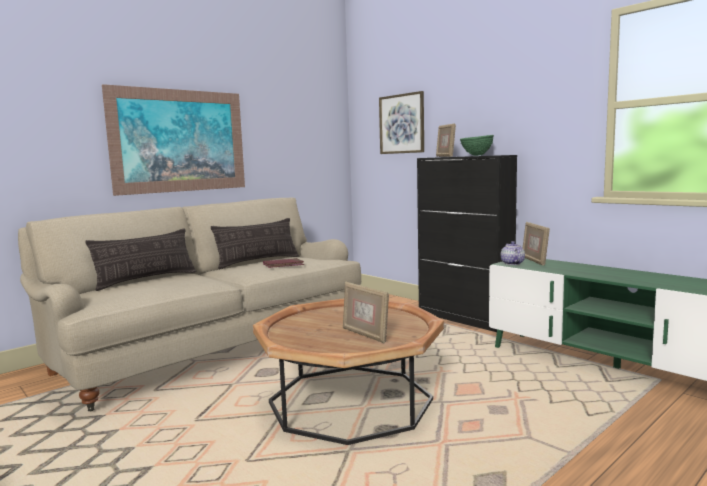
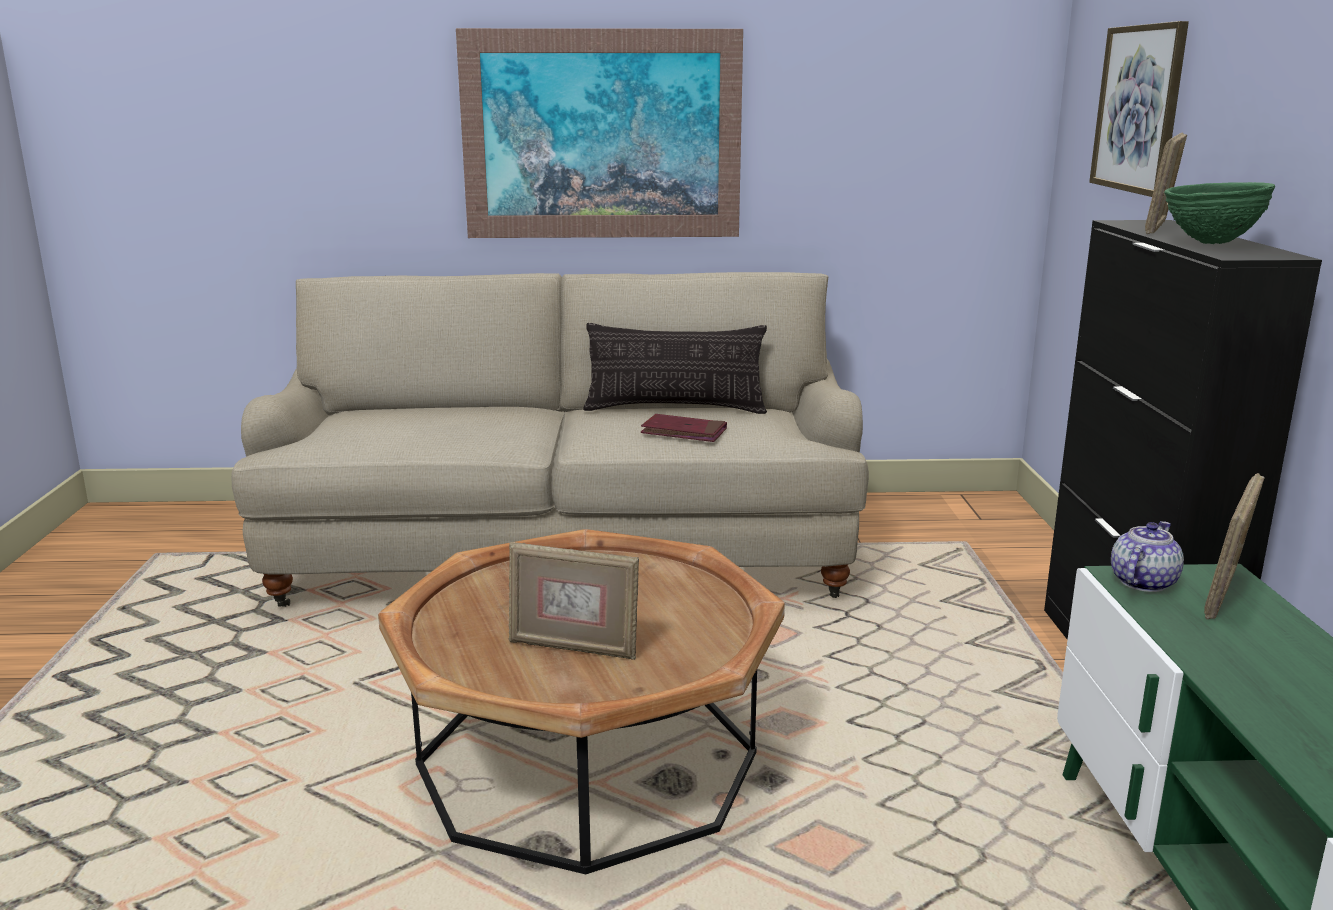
camera: 40 degrees right, 10 degrees up
pillow [86,228,197,291] -> none
picture frame [343,282,389,343] -> picture frame turned 75 degrees counterclockwise [509,542,639,660]

